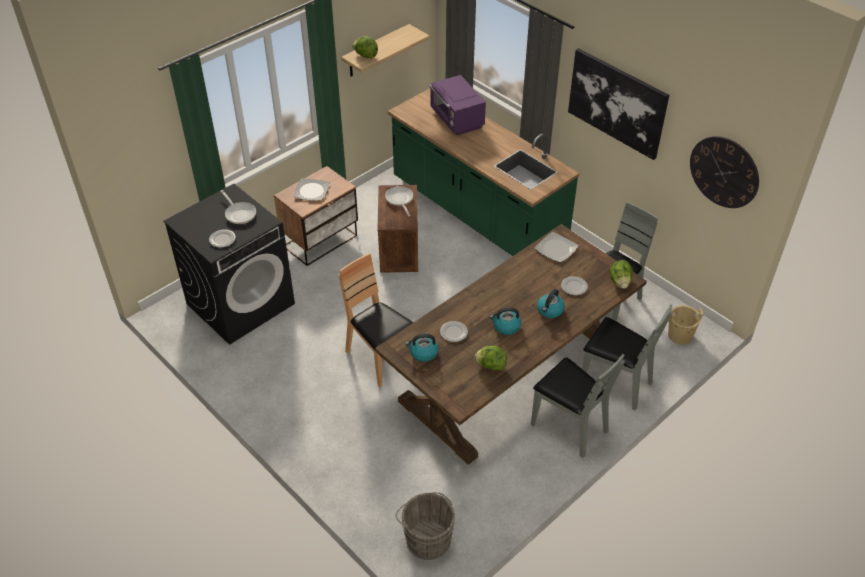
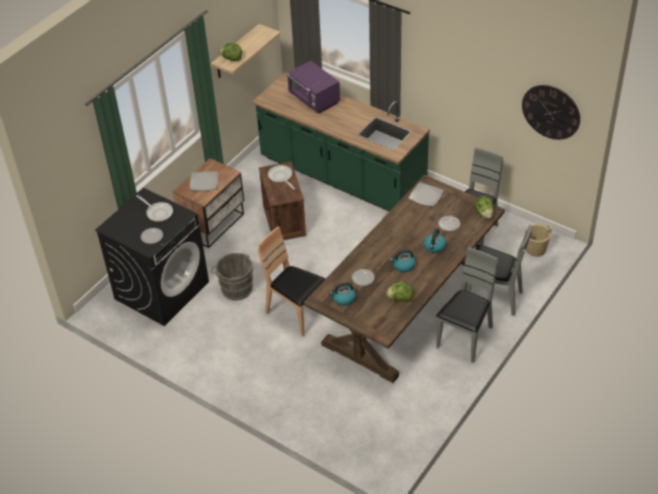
camera: 10 degrees left, 0 degrees up
grey bucket [396,492,455,560] -> grey bucket moved to [211,253,253,300]
grey chair [531,354,625,458] -> grey chair turned 90 degrees counterclockwise [436,247,498,363]
picture [568,48,669,160] -> none

